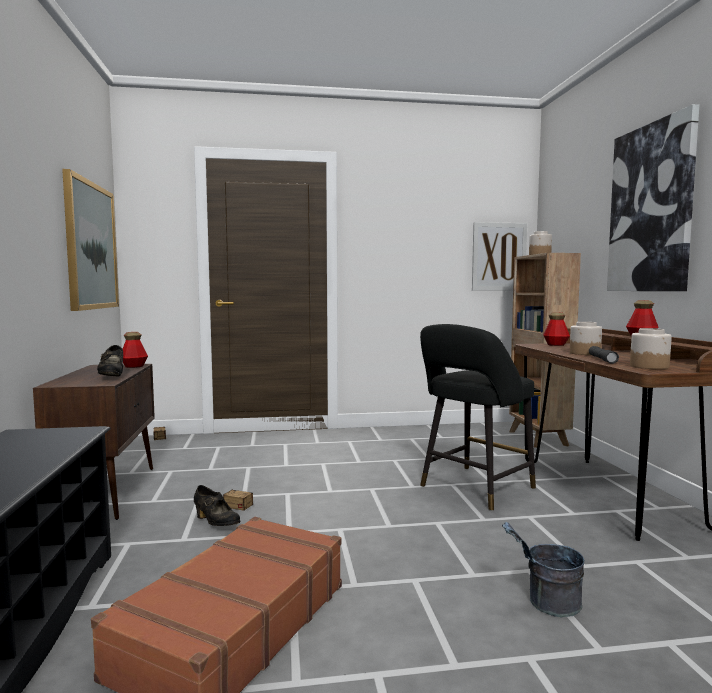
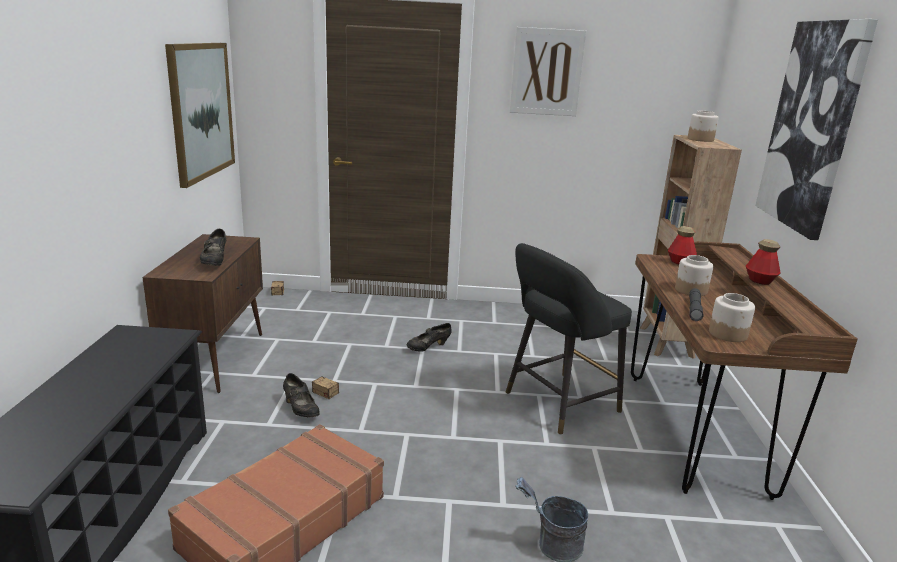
camera: 10 degrees right, 15 degrees up
bottle [123,332,148,368] -> none
picture [472,222,527,291] -> picture moved to [510,27,586,116]
none -> black shoe [407,323,452,352]

